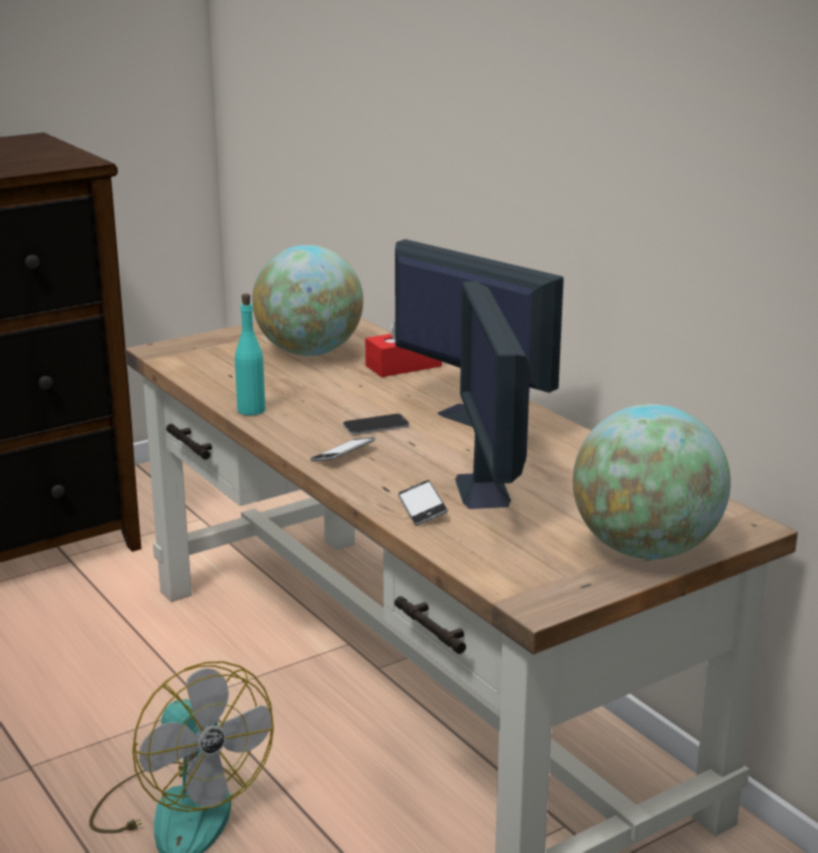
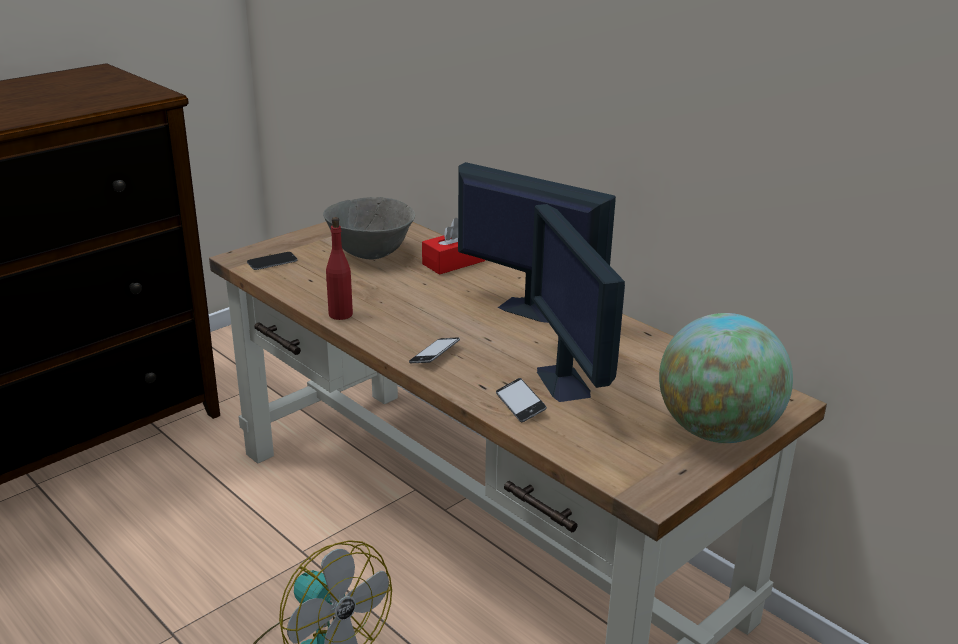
camera: 10 degrees left, 5 degrees up
turquoise bottle [235,294,265,415] -> red bottle [326,217,353,320]
globe [252,245,363,356] -> grey bowl [323,197,415,259]
phone [343,414,409,435] -> phone moved to [247,252,298,270]

